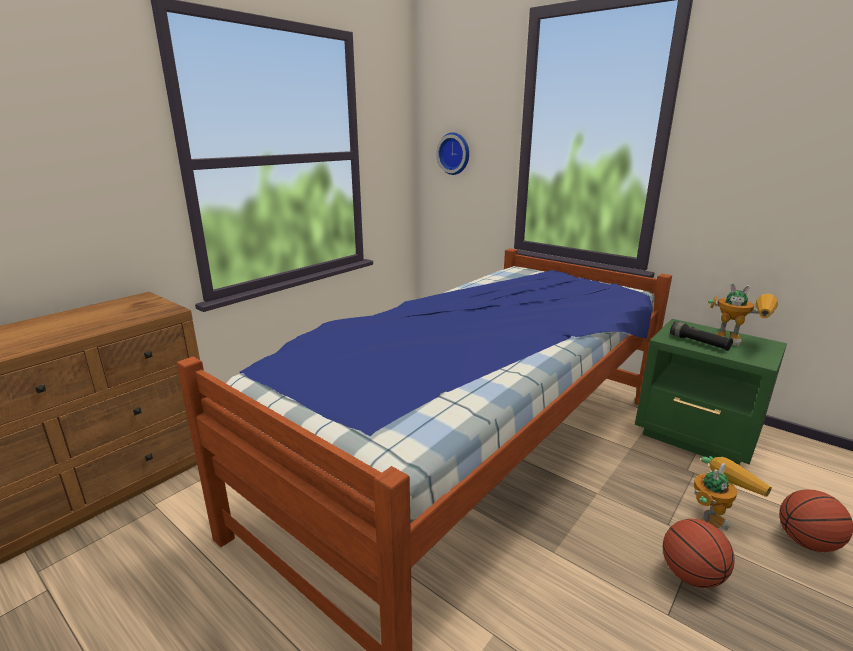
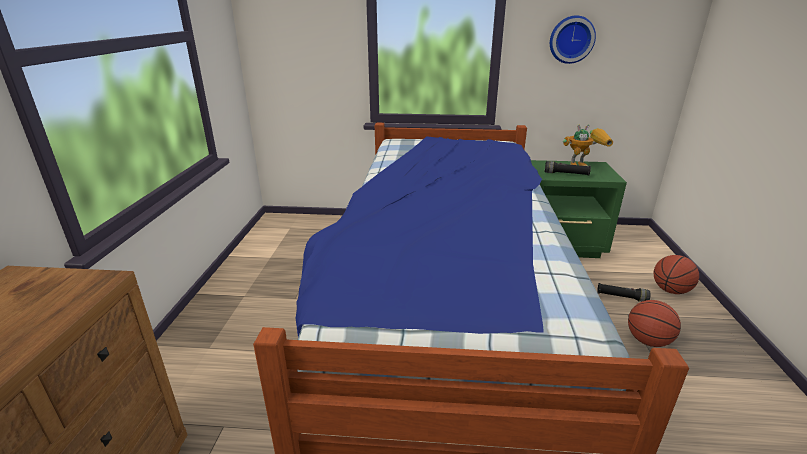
camera: 35 degrees left, 5 degrees up
wall clock [436,132,469,175] -> wall clock moved to [550,15,596,64]
toy robot [694,456,772,532] -> black flashlight [597,283,650,302]

